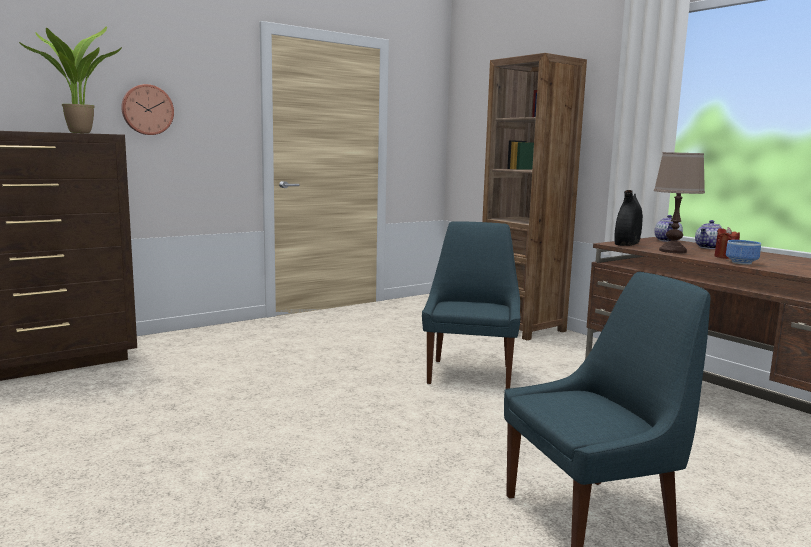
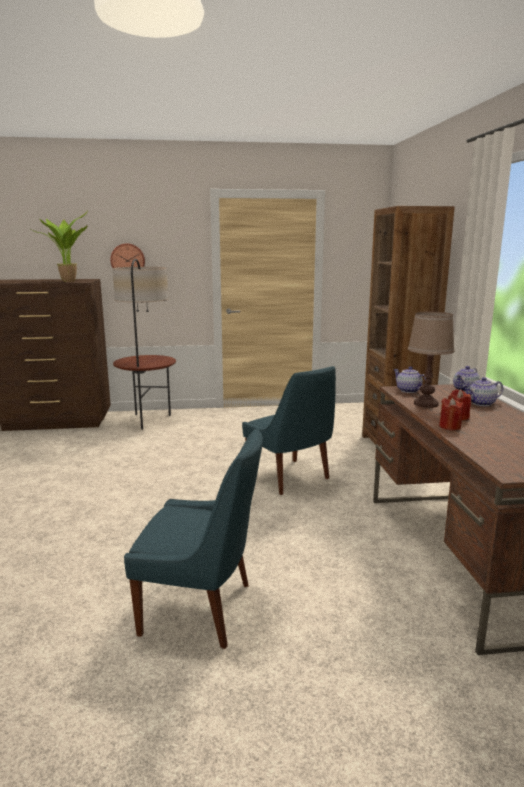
camera: 30 degrees right, 5 degrees up
blue chair [422,221,521,389] -> blue chair turned 105 degrees clockwise [242,366,336,495]
black vase [614,190,643,246] -> teapot [394,367,426,393]
bowl [726,240,761,265] -> red candle [439,398,463,430]
none -> floor lamp [113,259,176,429]

